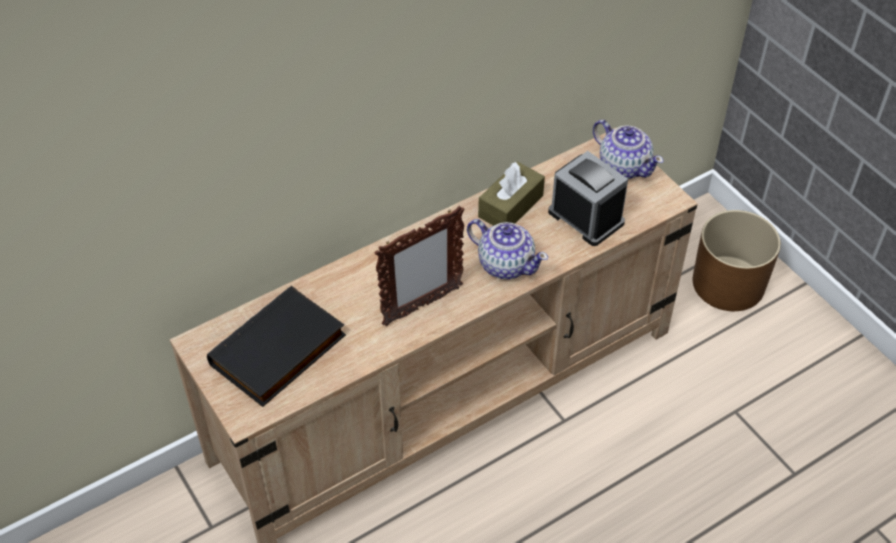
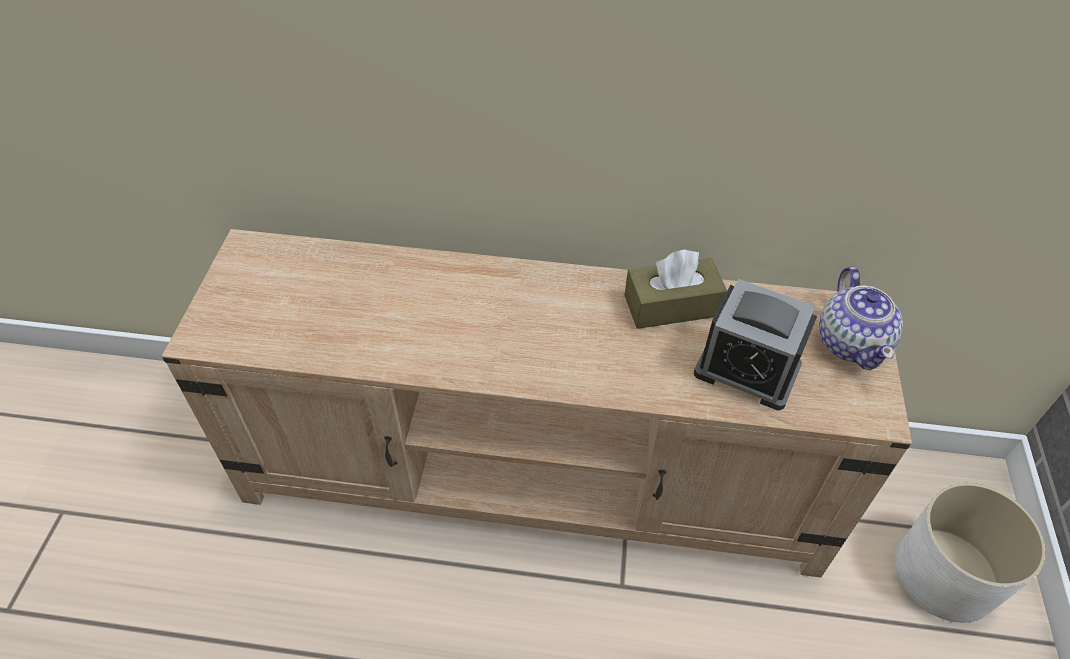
camera: 40 degrees right, 0 degrees up
black book [207,286,346,407] -> none
picture frame [374,206,465,326] -> none
teapot [467,219,548,280] -> none
alarm clock [548,151,628,246] -> alarm clock turned 120 degrees clockwise [694,279,817,410]
brown planter [693,210,781,311] -> white planter [896,483,1046,623]

